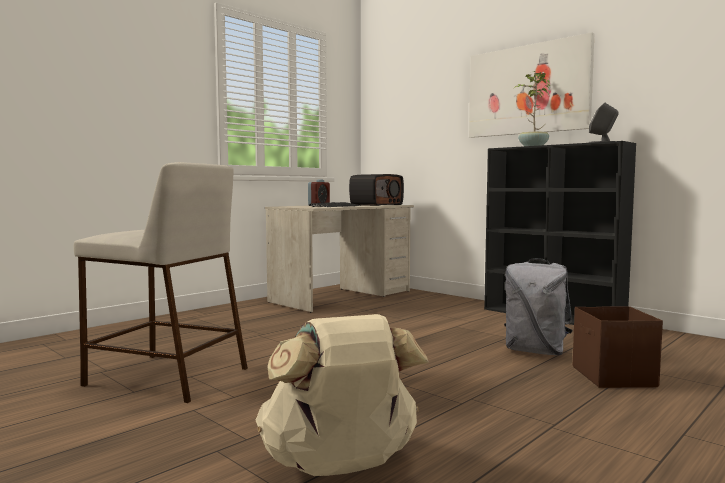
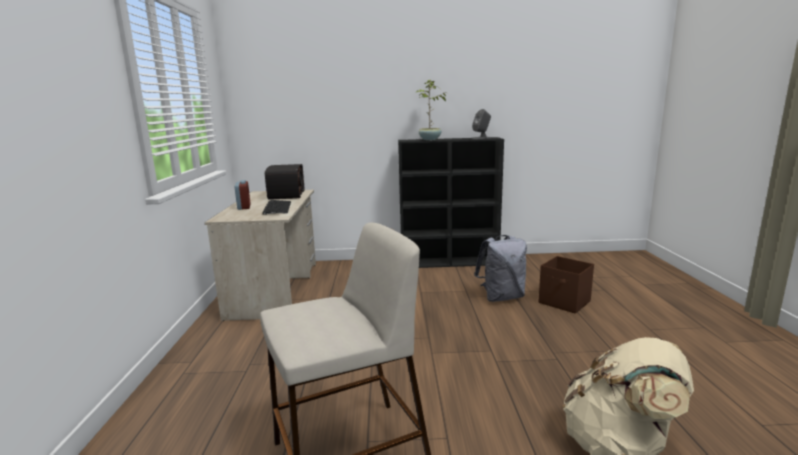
camera: 45 degrees left, 10 degrees up
picture [469,32,594,138] -> none

